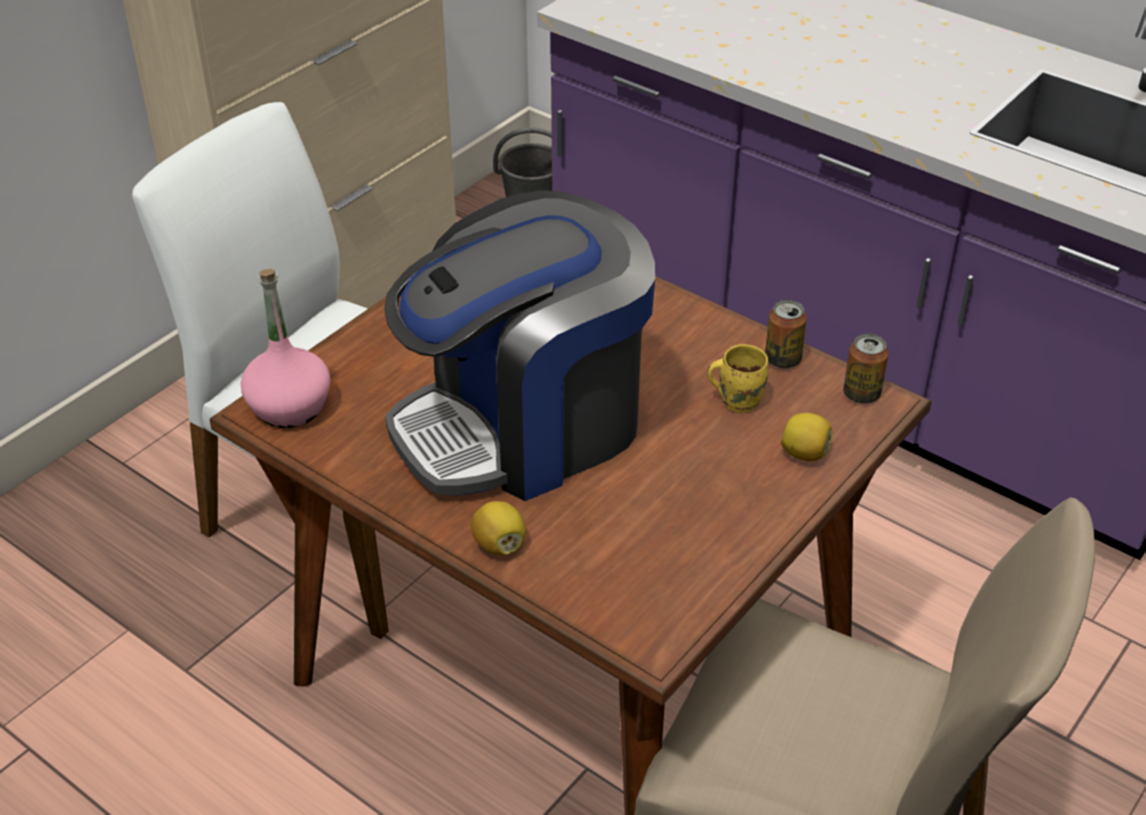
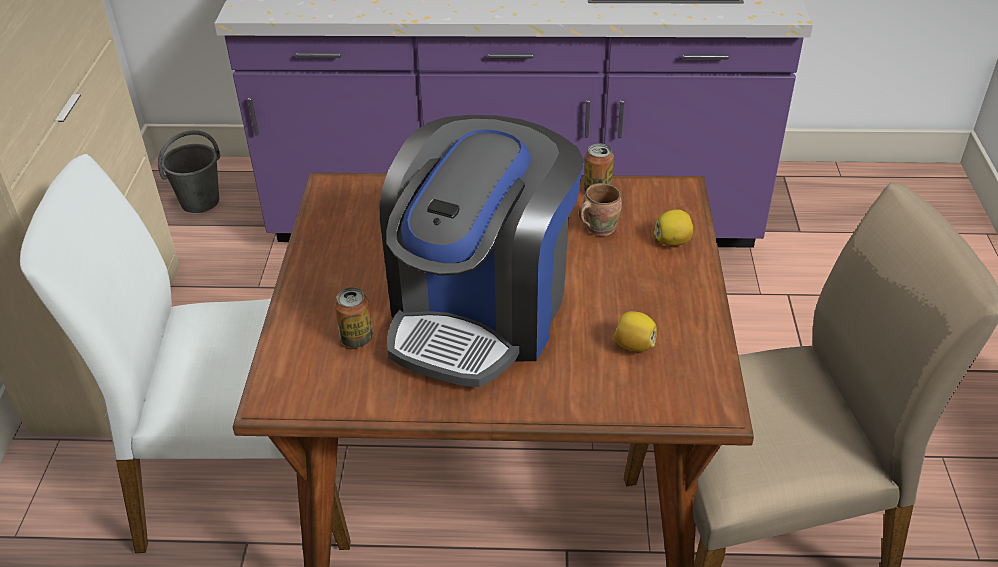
camera: 35 degrees left, 0 degrees up
pink bottle [241,269,331,428] -> none
lemon [471,501,525,555] -> lemon moved to [614,311,657,352]
yellow mug [708,344,768,413] -> brown mug [579,183,622,236]
can [843,334,889,404] -> can moved to [335,287,373,348]

